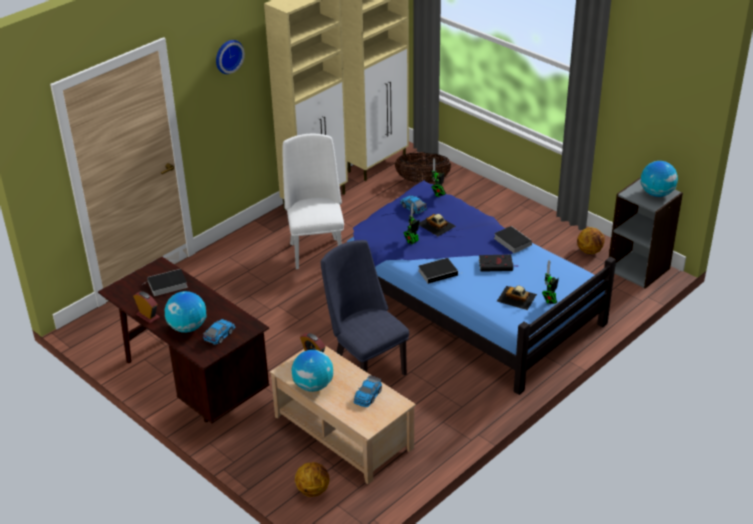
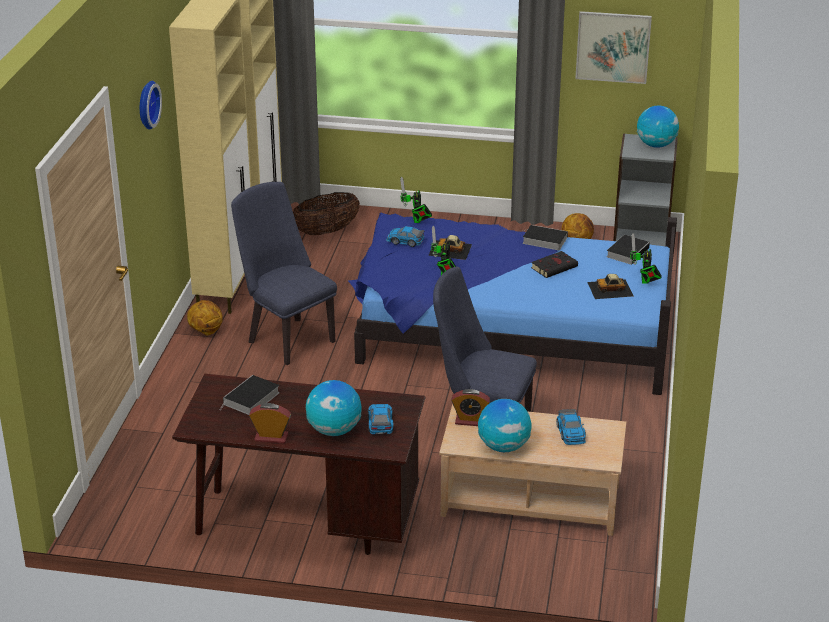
camera: 35 degrees left, 5 degrees down
white chair [283,134,344,269] -> blue chair [231,182,337,365]
basketball [295,462,329,497] -> basketball moved to [187,300,223,336]
book [419,258,463,284] -> book moved to [607,235,651,265]
none -> picture [575,11,652,84]

